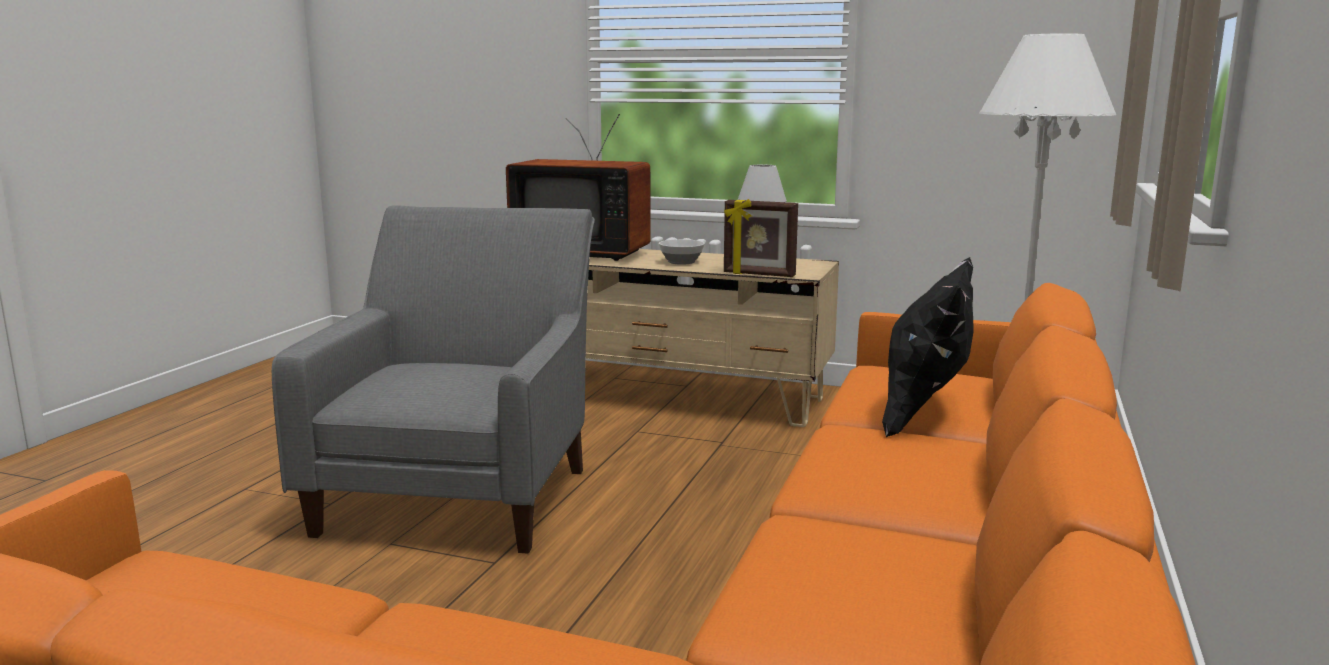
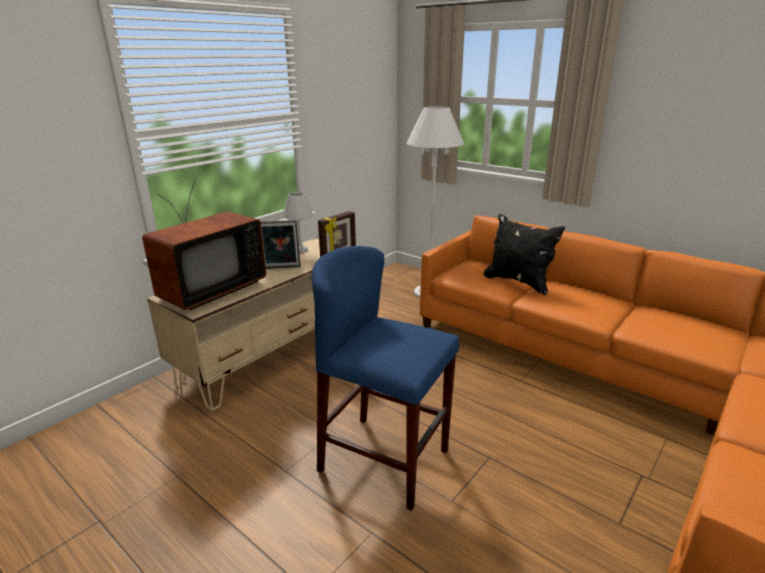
camera: 70 degrees left, 10 degrees up
grey armchair [272,205,595,554] -> blue stool [312,246,460,511]
bowl [659,239,705,265] -> picture frame [260,220,301,269]

